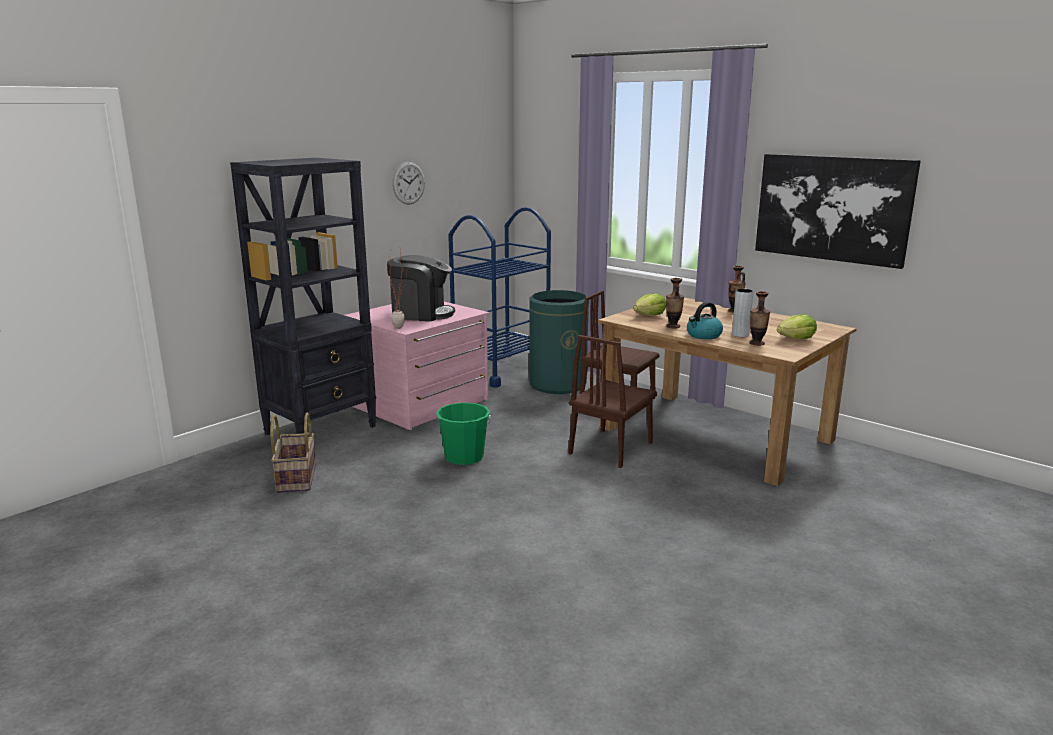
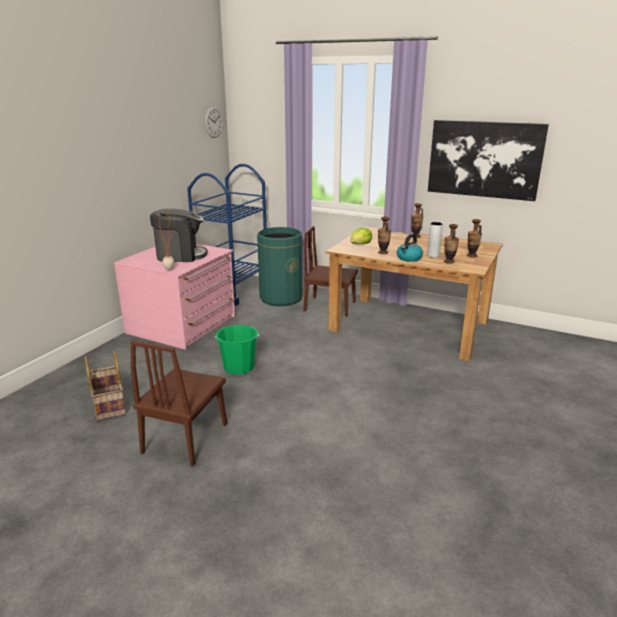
camera: 15 degrees left, 5 degrees up
black bookcase [230,158,376,435] -> none
wall clock [392,162,425,204] -> wall clock moved to [205,106,223,138]
brown chair [568,335,657,468] -> brown chair moved to [130,341,227,467]
lettuce [777,314,817,339] -> vase [467,219,482,257]

